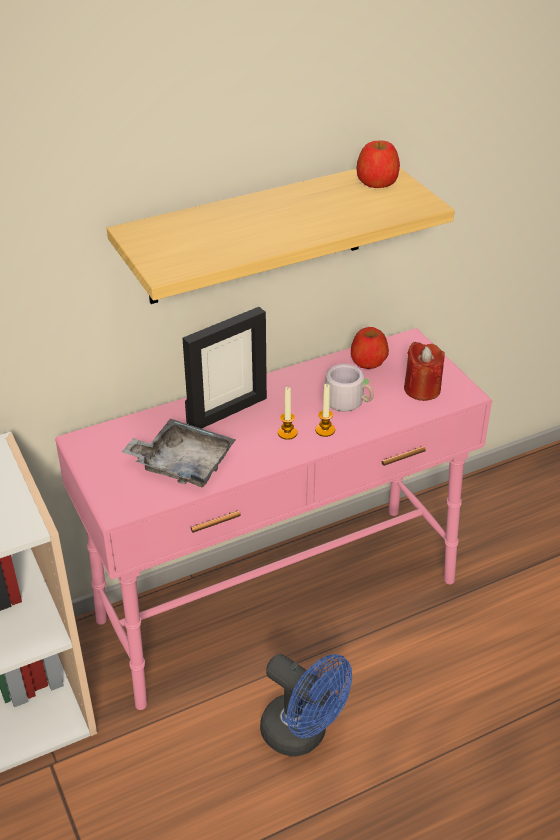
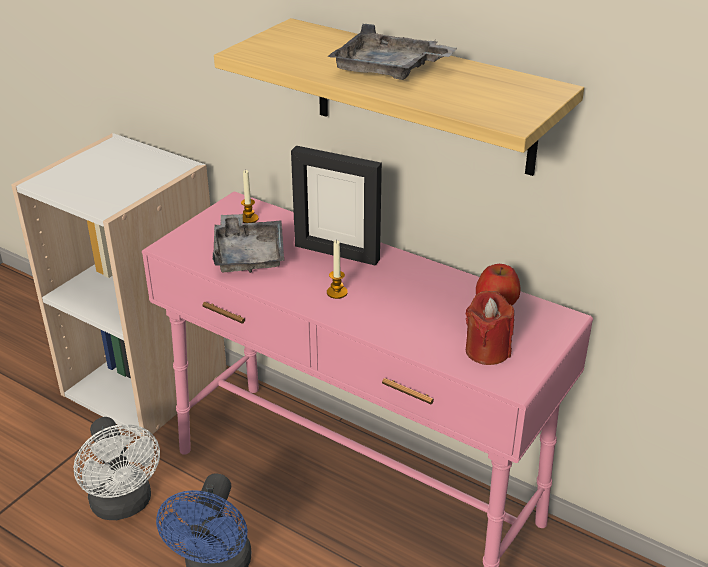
camera: 60 degrees right, 5 degrees down
candle [315,384,335,437] -> candle moved to [241,169,258,223]
grey mug [325,364,374,412] -> none
apple [356,141,400,188] -> none
none -> white fan [74,417,160,520]
none -> grey tray [327,24,457,80]

